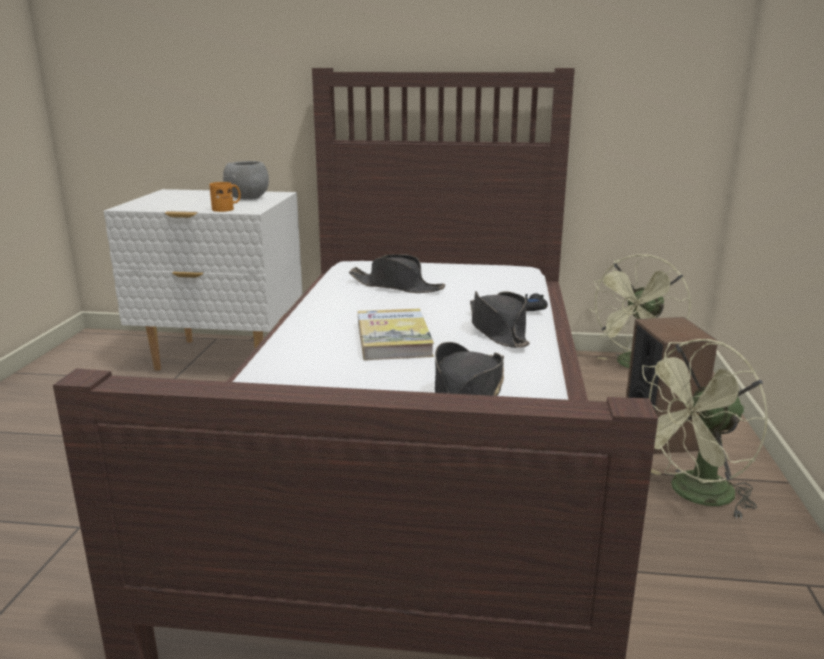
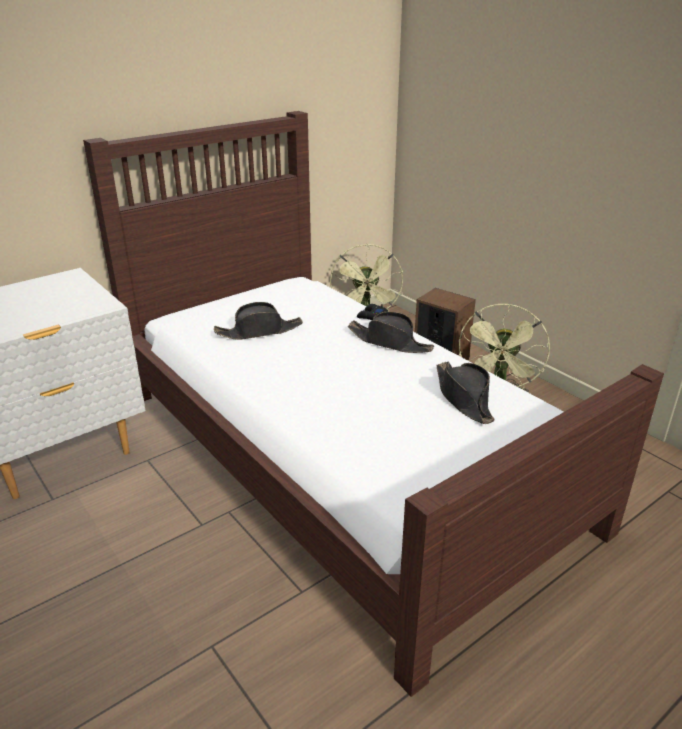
camera: 45 degrees left, 10 degrees up
orange mug [209,182,241,212] -> none
grey bowl [223,161,269,200] -> none
book [358,309,434,360] -> none

